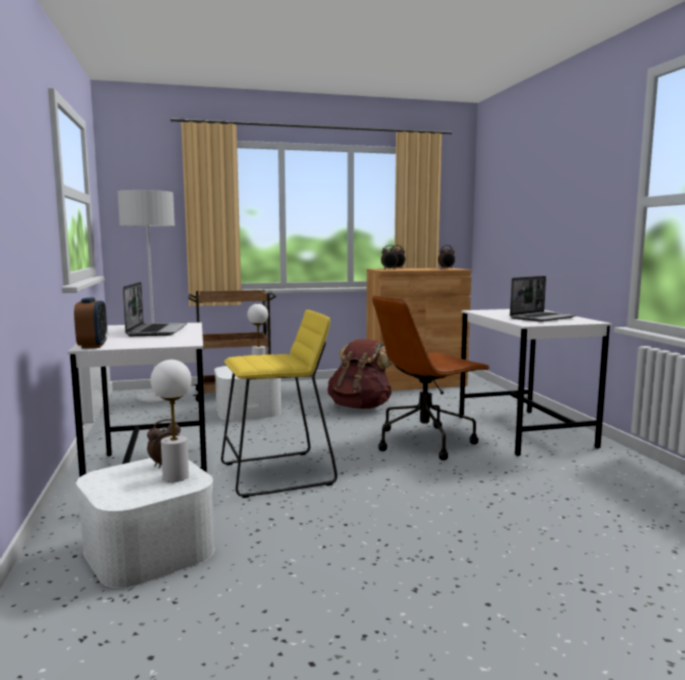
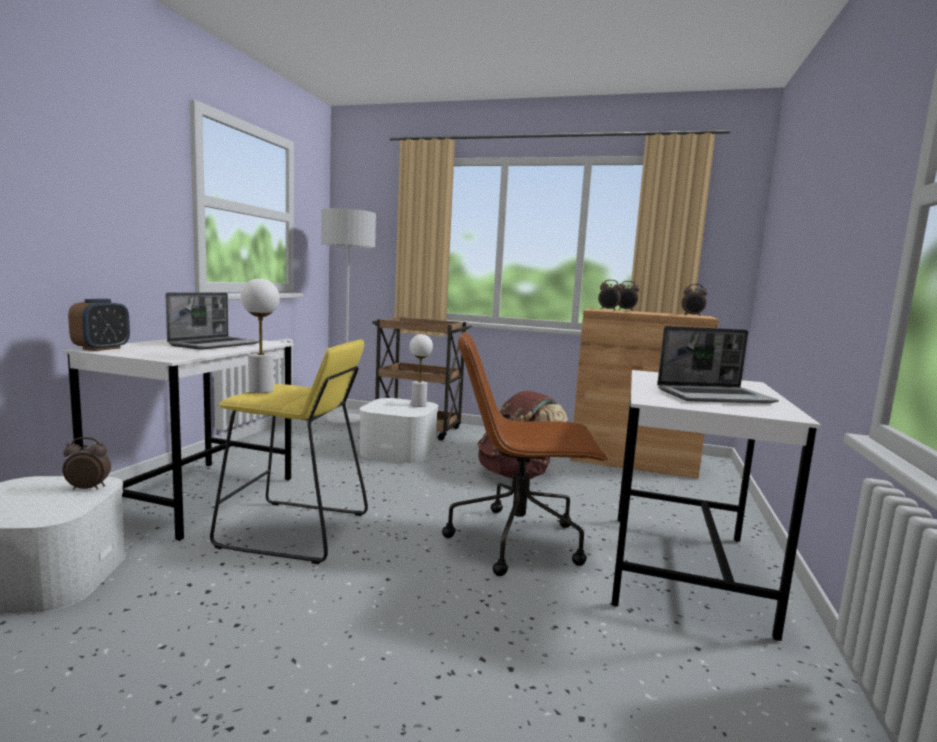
camera: 30 degrees right, 0 degrees up
white table lamp [151,360,191,482] -> white table lamp moved to [241,278,280,393]

